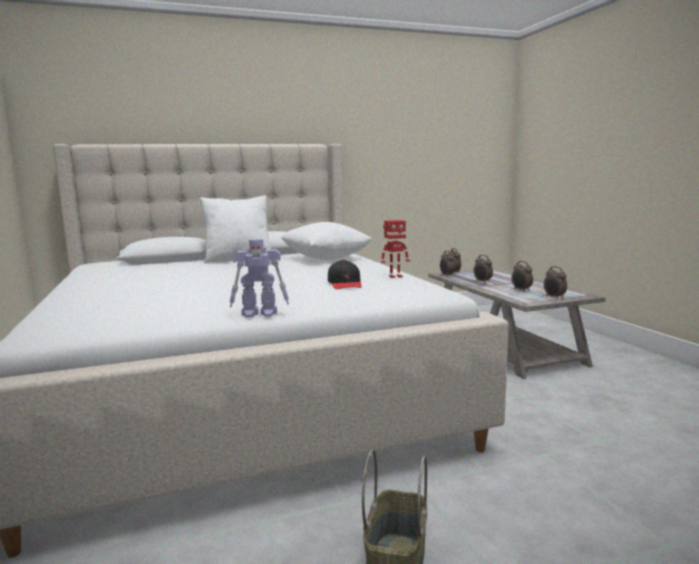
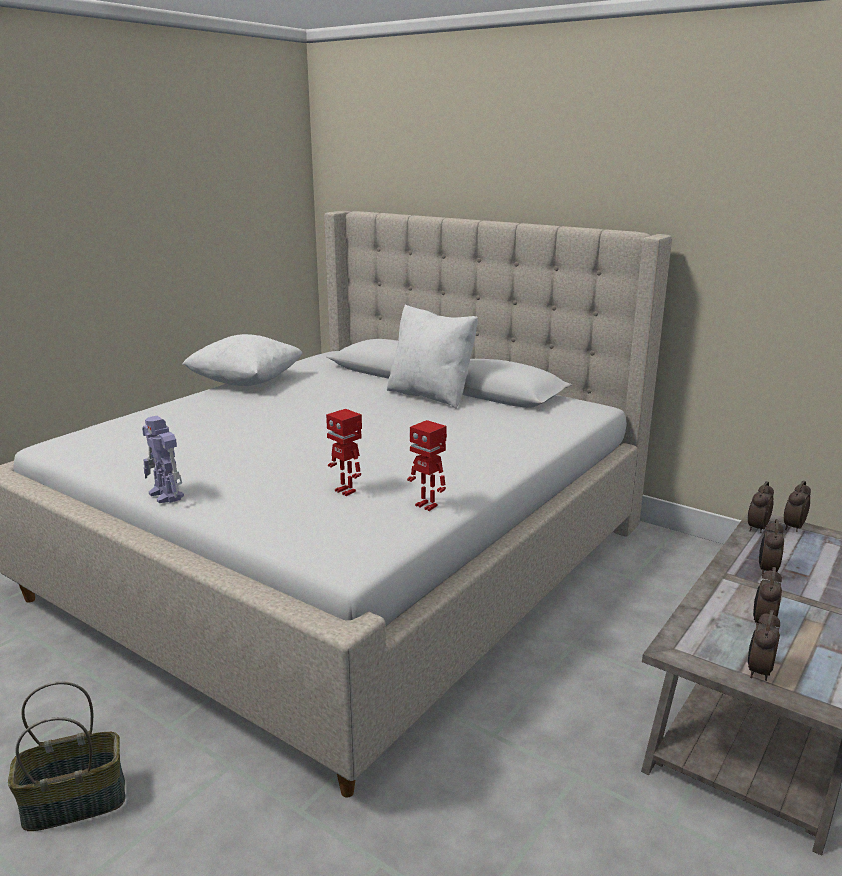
camera: 55 degrees right, 10 degrees up
white pillow [281,222,372,260] -> white pillow moved to [182,334,303,386]
black cap [328,259,362,289] -> toy robot [326,409,362,496]

